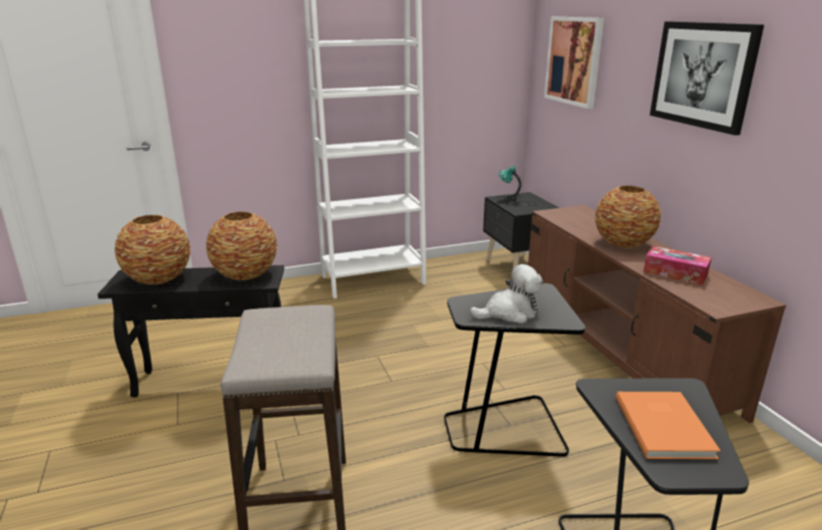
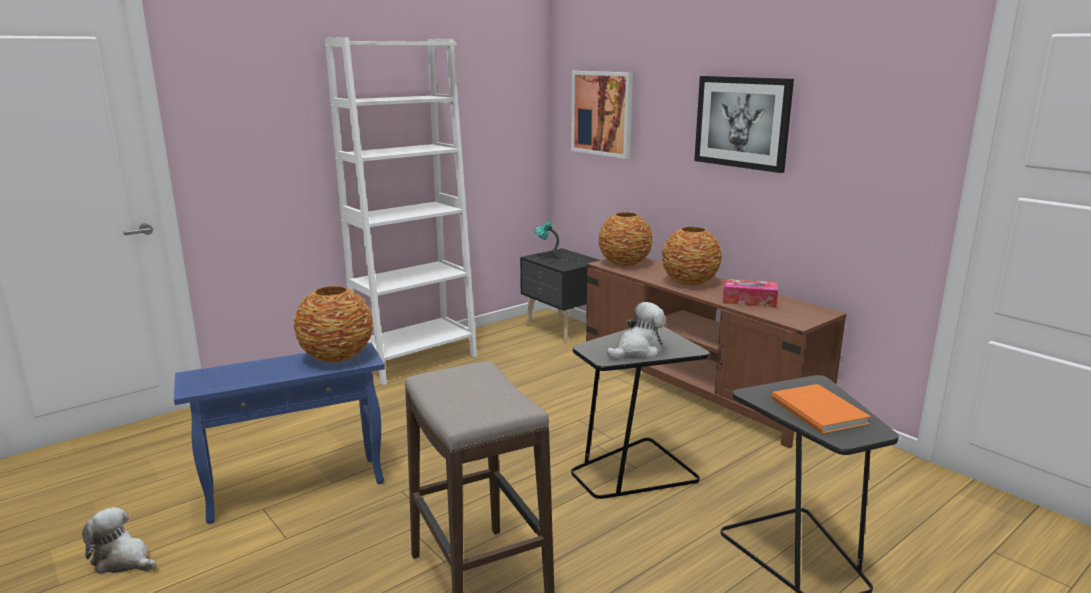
camera: 20 degrees left, 5 degrees down
black side table [97,265,284,397] -> blue side table [174,342,385,524]
vase [115,215,191,285] -> vase moved to [598,212,653,266]
none -> plush toy [82,507,156,574]

